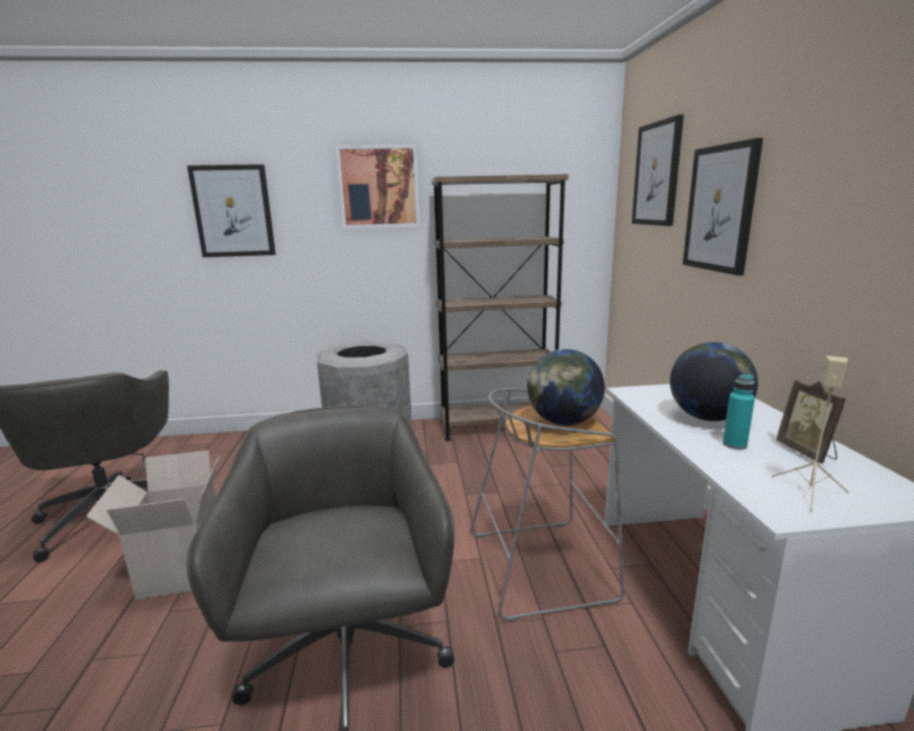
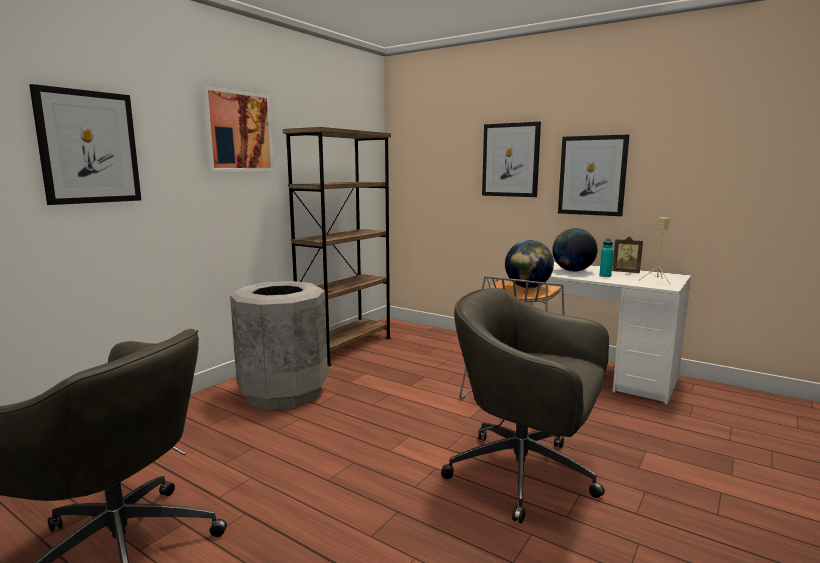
camera: 50 degrees left, 5 degrees down
cardboard box [86,450,219,600] -> none
picture [632,115,684,226] -> picture moved to [558,134,629,216]

